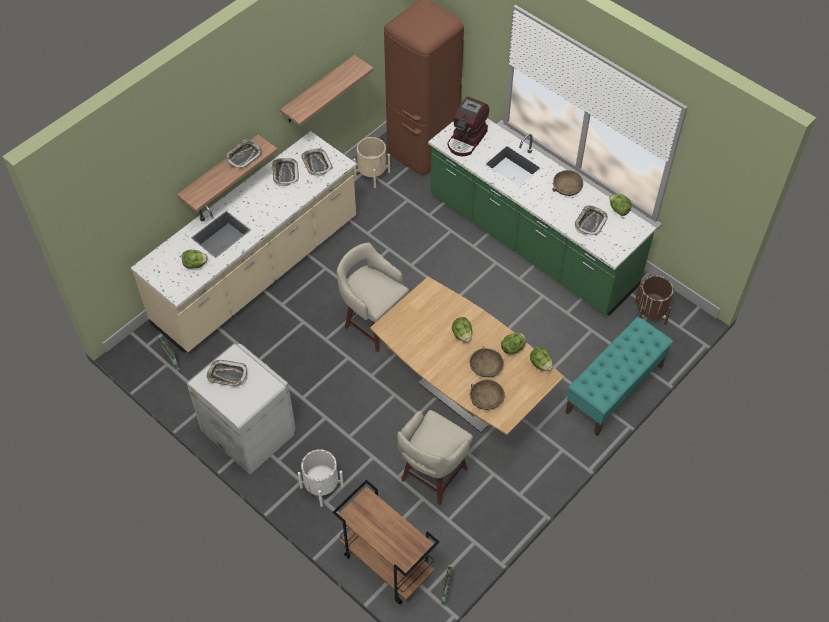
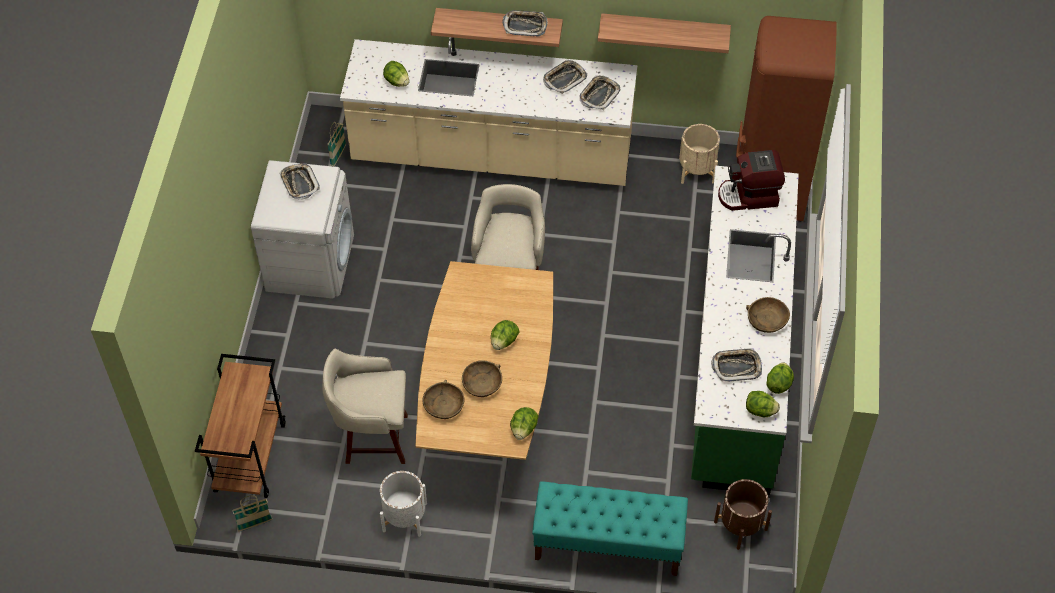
camera: 55 degrees right, 0 degrees up
white planter [298,449,344,507] -> white planter moved to [380,471,427,537]
lettuce [501,333,526,354] -> lettuce moved to [746,391,780,417]

